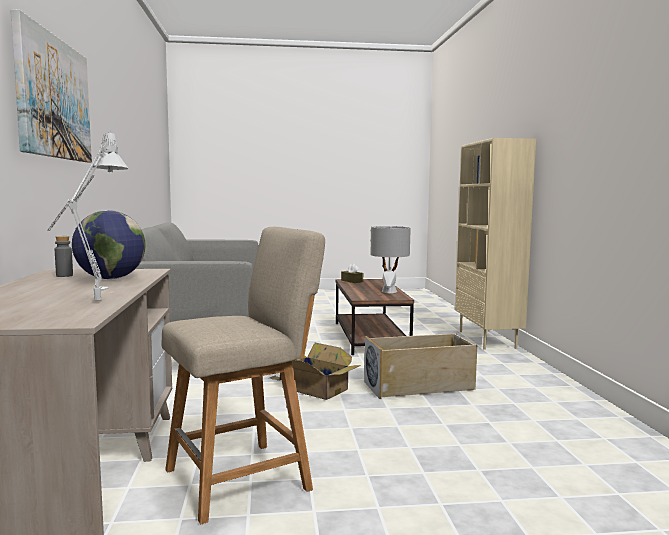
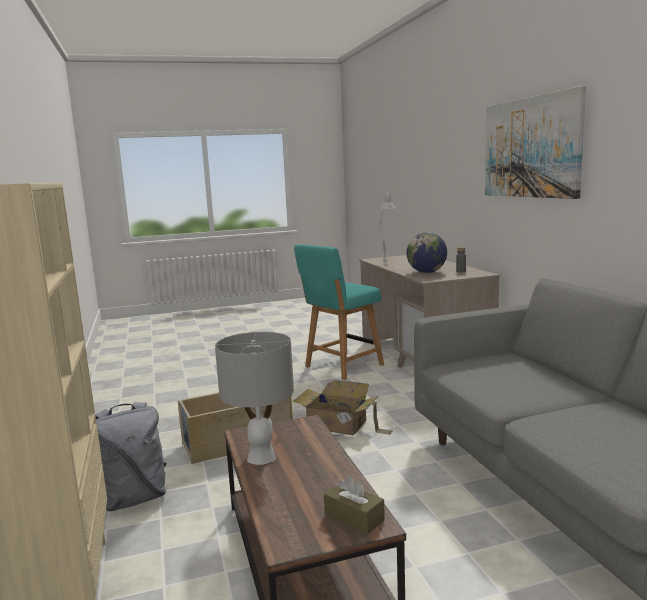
camera: 170 degrees right, 5 degrees up
beige chair [161,227,325,524] -> turquoise chair [294,244,384,380]
none -> grey backpack [95,402,167,511]

